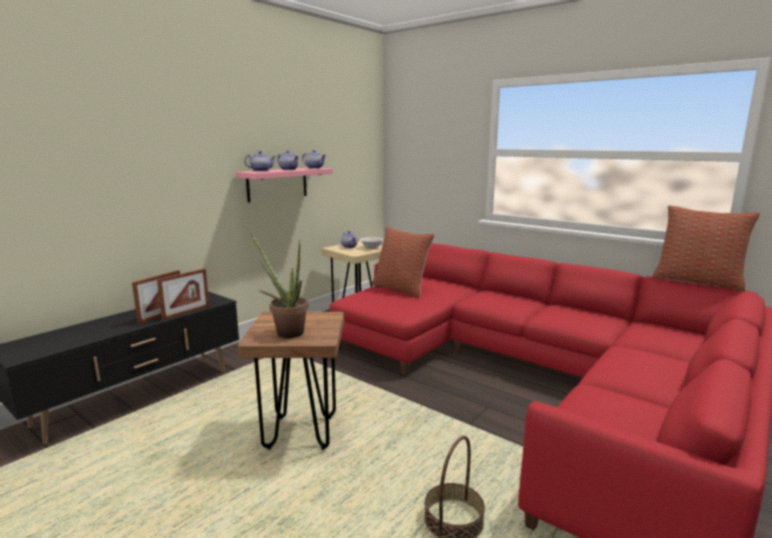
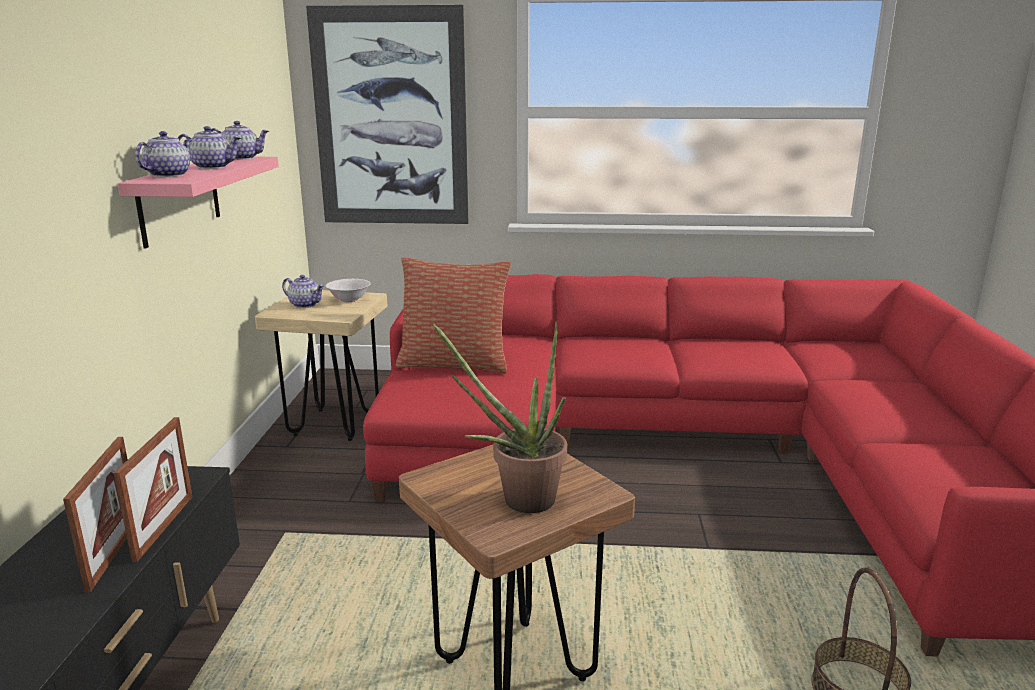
camera: 35 degrees left, 5 degrees up
pillow [652,206,760,292] -> none
none -> picture [306,5,469,224]

